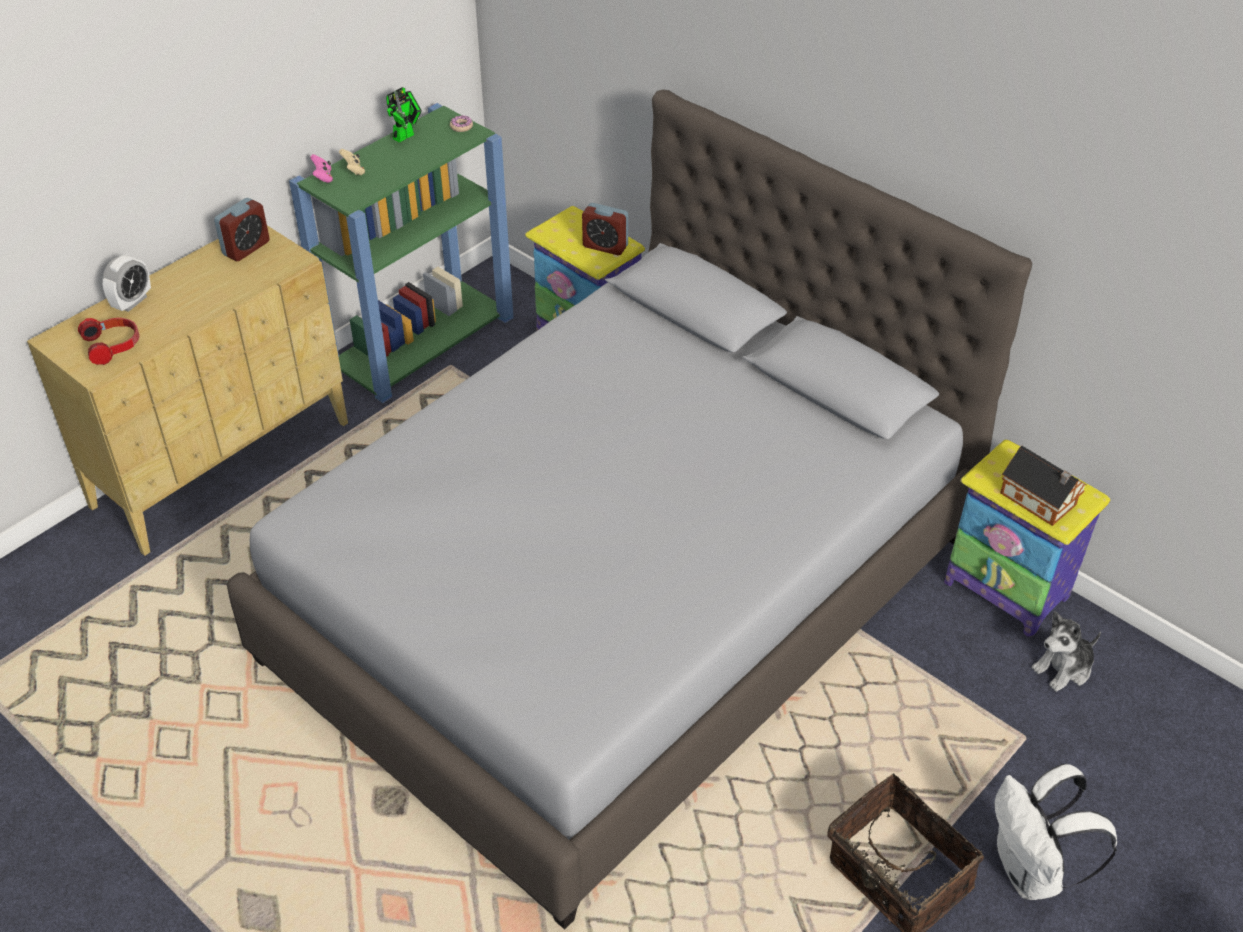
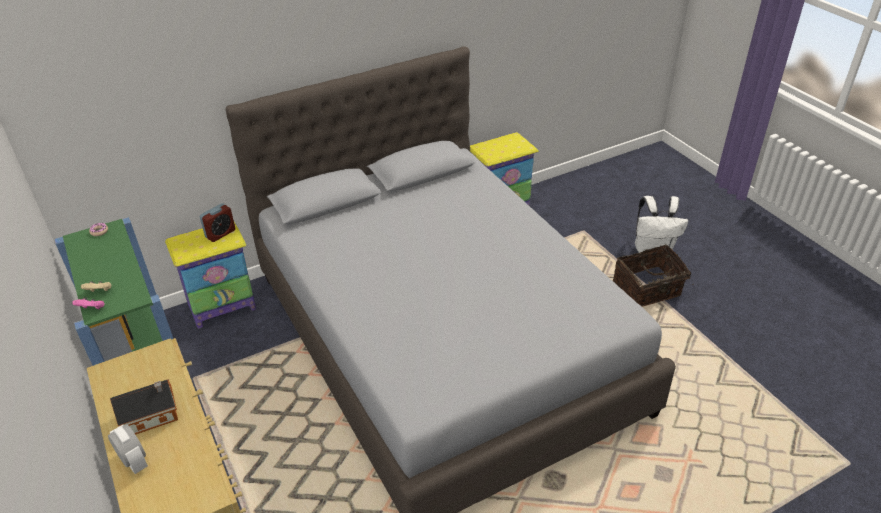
camera: 70 degrees left, 5 degrees down
headphones [78,318,139,365] -> none
alarm clock [214,198,270,261] -> none
toy robot [386,87,422,143] -> none
toy house [1000,446,1087,526] -> toy house moved to [110,379,178,435]
plush toy [1031,611,1101,692] -> none

